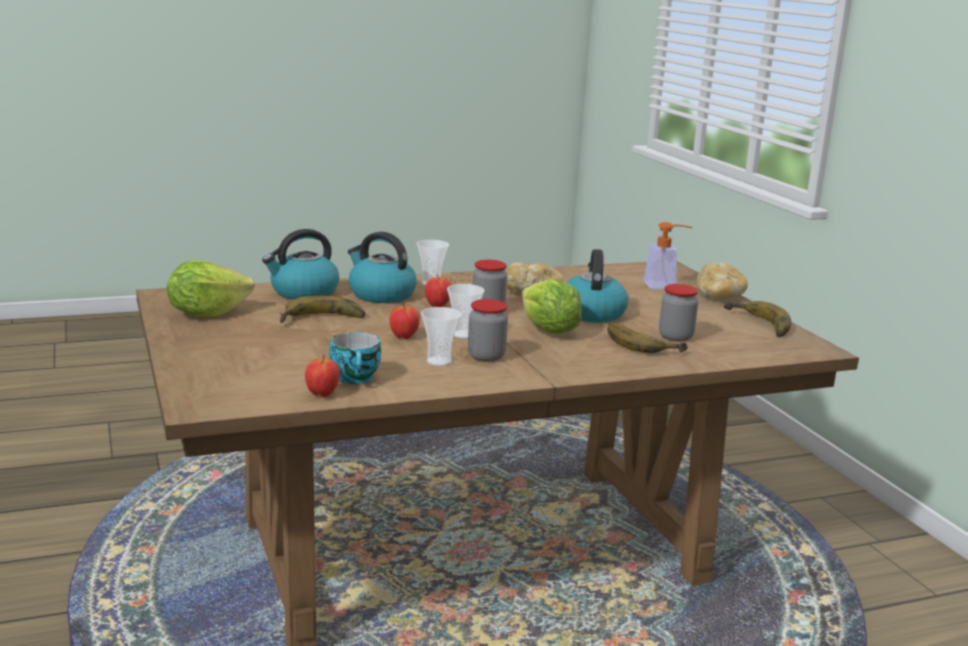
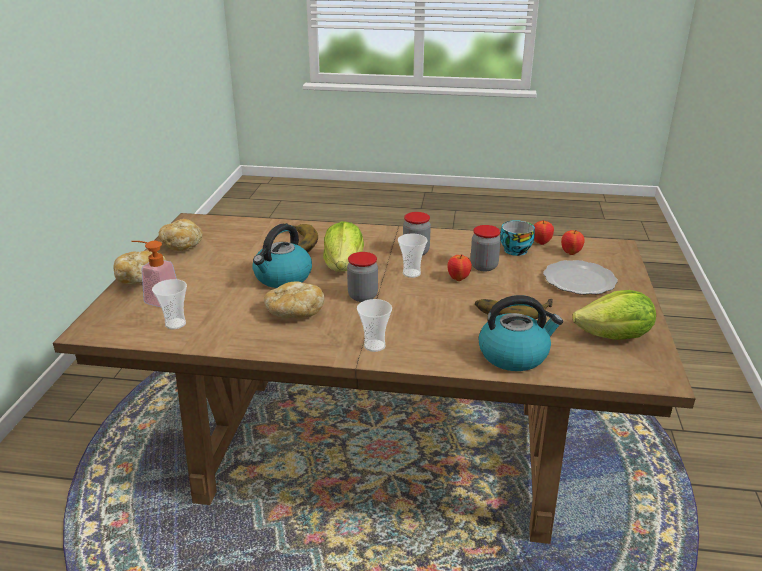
camera: 150 degrees left, 10 degrees up
kettle [348,232,417,303] -> none
cup [421,307,461,366] -> cup moved to [152,279,187,329]
apple [425,274,452,307] -> apple moved to [561,230,585,255]
jar [659,284,698,342] -> jar moved to [471,225,501,272]
banana [724,301,791,337] -> bread [159,219,203,251]
none -> plate [543,260,618,295]

